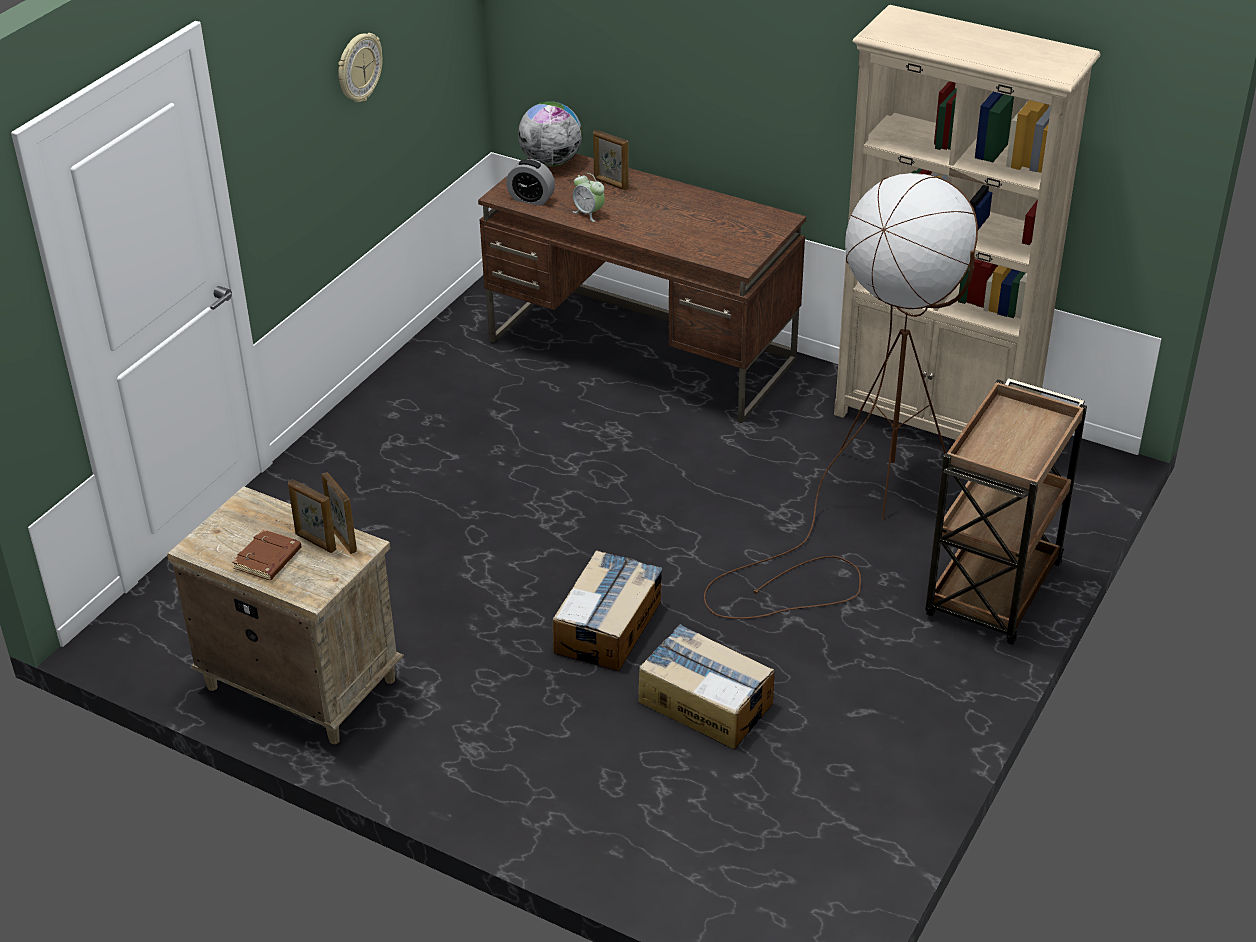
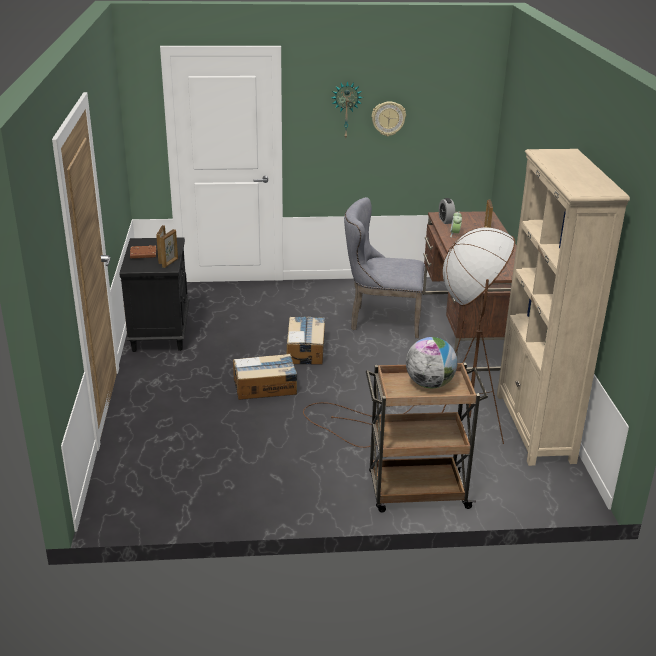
camera: 55 degrees right, 10 degrees down
beige nightstand [167,486,404,744] -> black nightstand [119,237,189,352]
globe [518,101,582,167] -> globe moved to [406,337,458,388]
cardboard box [638,624,774,749] -> cardboard box moved to [287,316,325,365]
none -> wall clock [331,81,363,138]
none -> grey chair [344,197,425,338]

